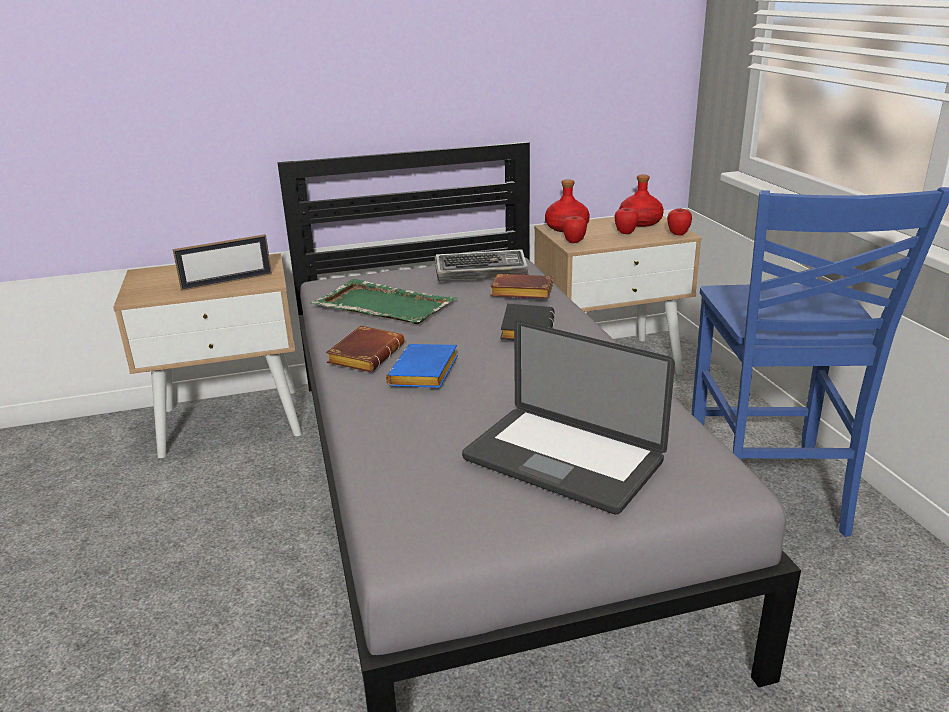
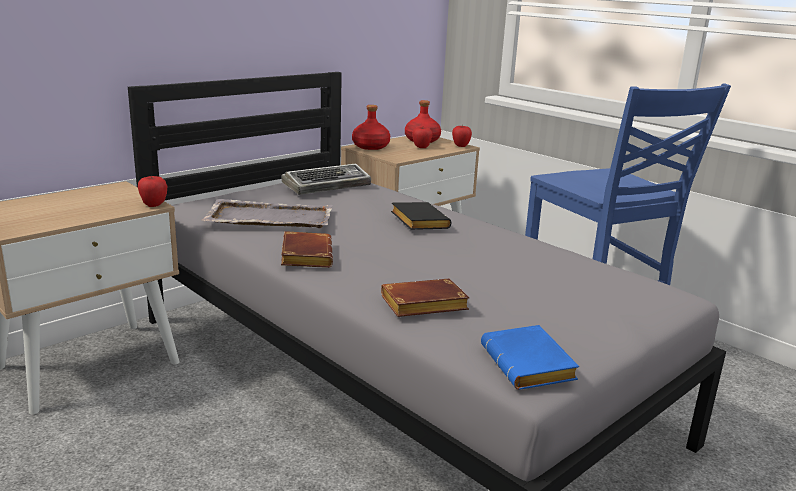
camera: 30 degrees left, 5 degrees down
picture frame [173,234,272,291] -> none
green tray [310,279,457,324] -> grey tray [201,199,333,228]
blue book [386,344,458,388] -> blue book moved to [481,325,579,390]
laptop [462,320,675,514] -> none
brown book [490,274,553,299] -> brown book moved to [381,279,470,317]
apple [563,216,587,243] -> apple moved to [138,175,167,207]

